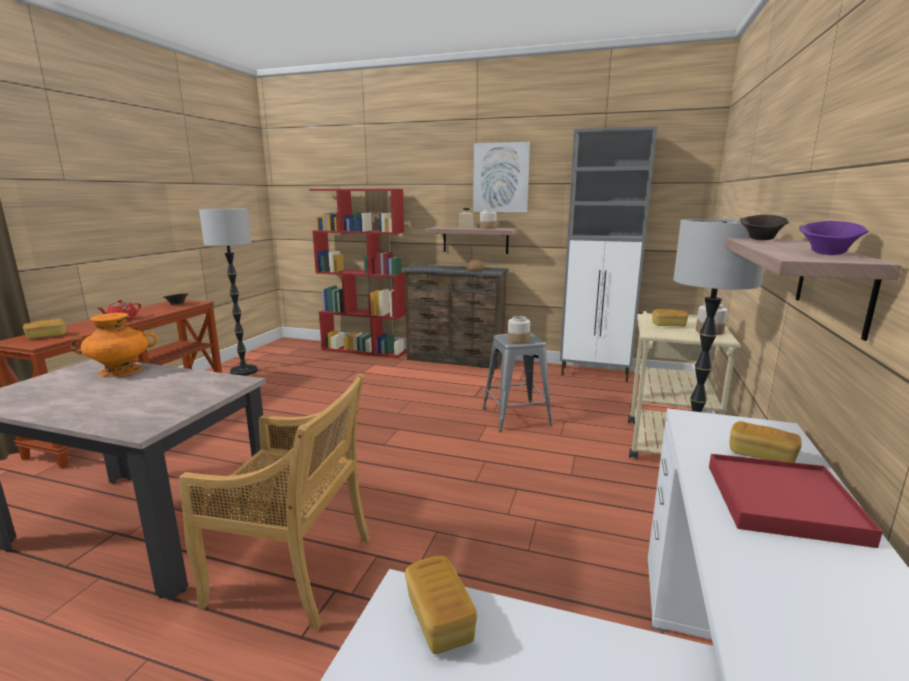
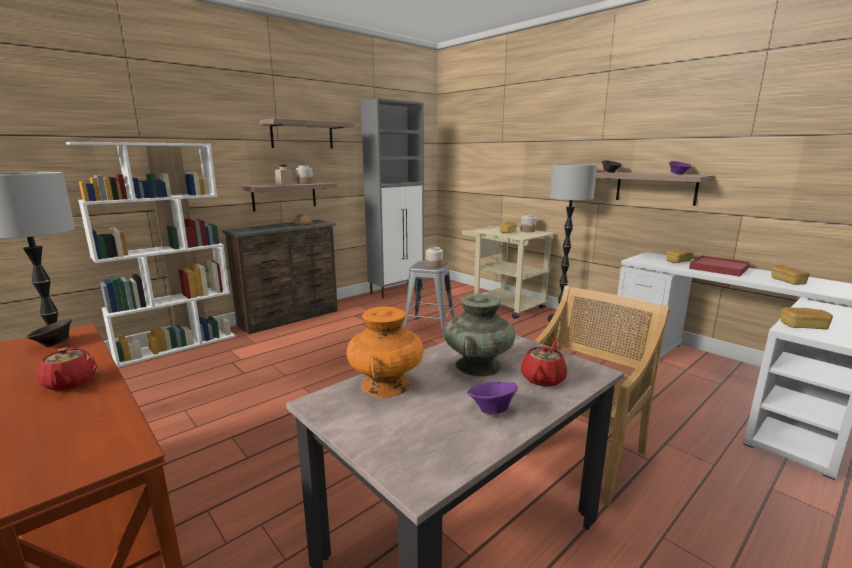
camera: 60 degrees left, 0 degrees up
bread [23,319,66,339] -> bread moved to [771,265,810,285]
red bookcase [309,189,407,358] -> white bookcase [66,142,236,367]
picture [473,142,530,212] -> shelf [260,118,354,148]
none -> turquoise vase [444,294,515,377]
none -> purple bowl [467,382,518,414]
none -> red teapot [521,340,567,387]

